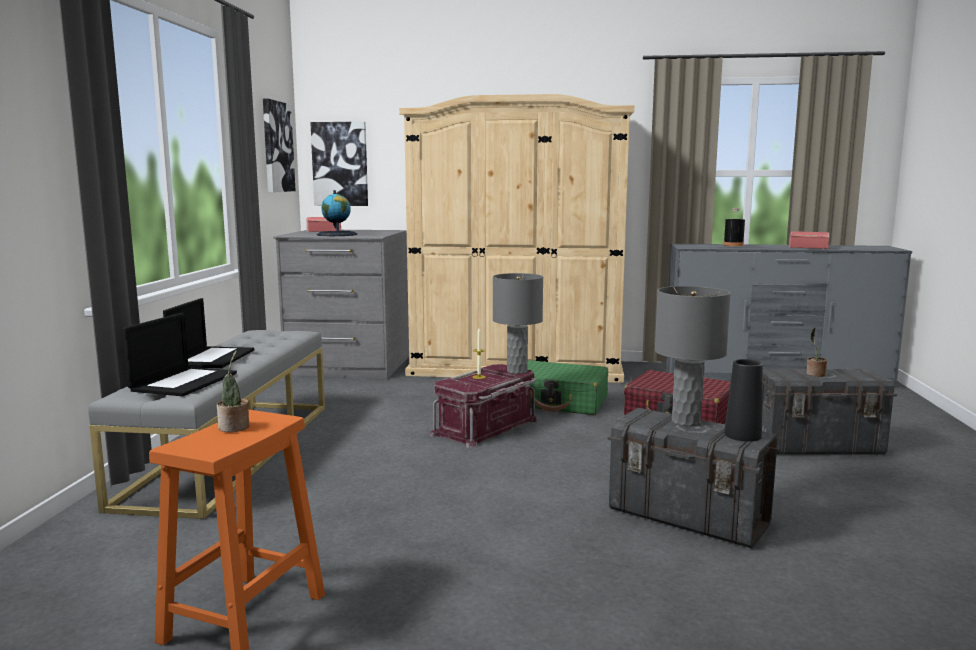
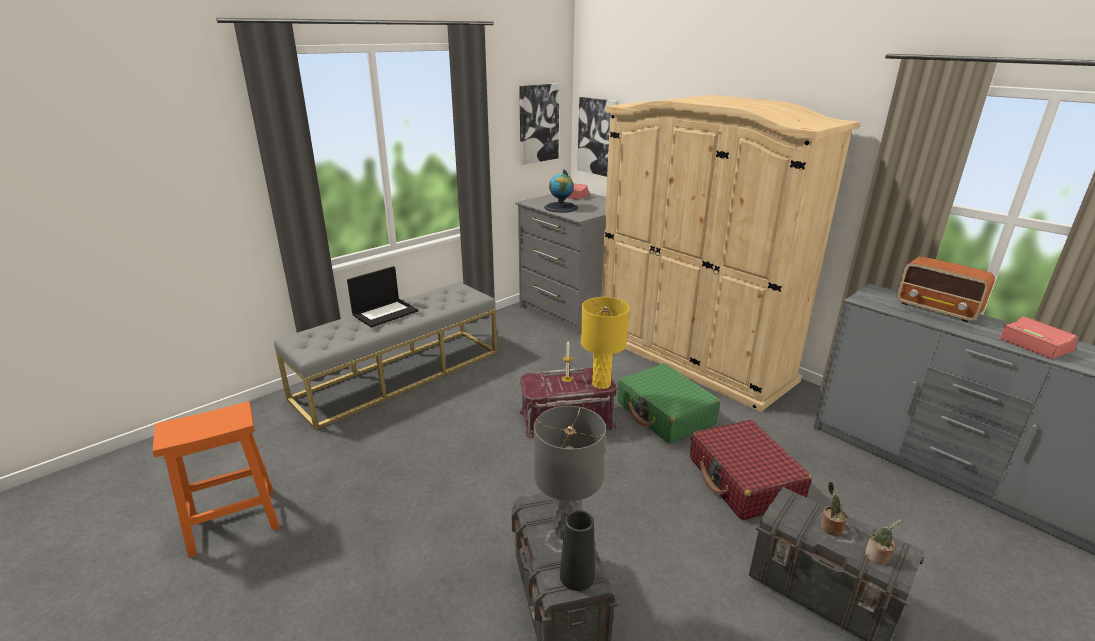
camera: 40 degrees right, 15 degrees up
laptop [122,313,237,396] -> none
potted plant [217,350,249,432] -> potted plant moved to [865,519,902,565]
grey table lamp [493,273,543,374] -> yellow table lamp [581,297,629,389]
black bottle [724,208,745,246] -> radio [897,256,995,322]

